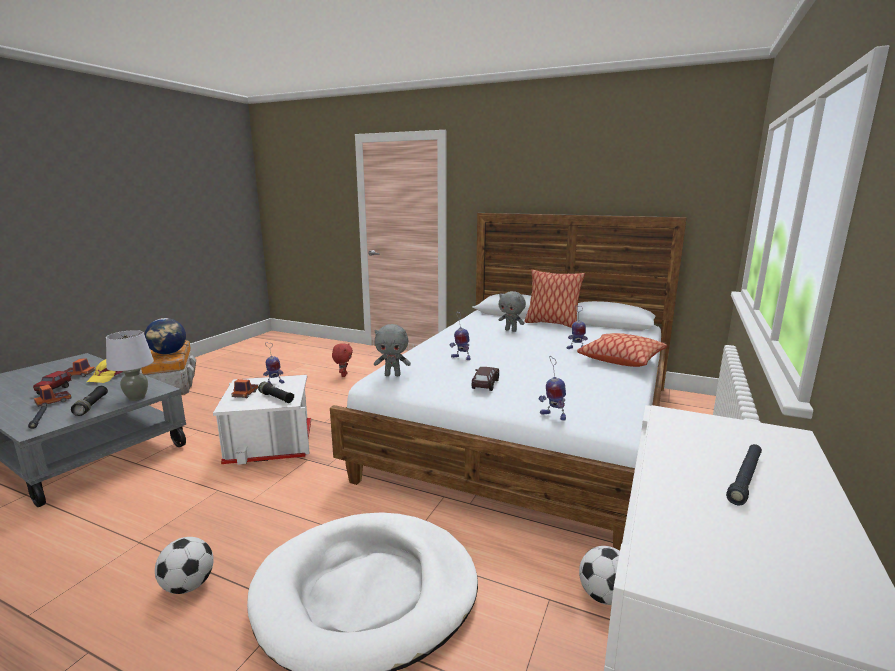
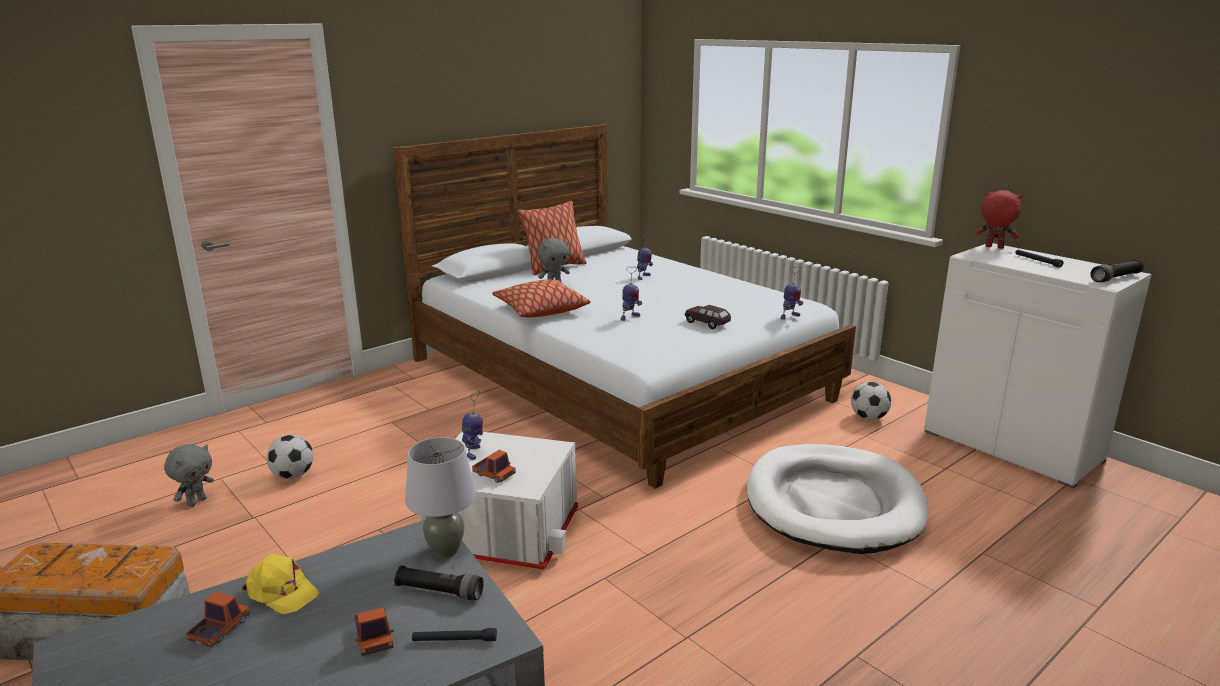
camera: 65 degrees left, 5 degrees up
toy truck [33,371,71,395] -> none
globe [145,318,186,354] -> none
football [155,537,214,594] -> football moved to [267,435,313,479]
black flashlight [258,382,294,403] -> black flashlight moved to [1090,260,1144,282]
red plush toy [332,343,353,377] -> red plush toy moved to [975,190,1022,249]
grey plush toy [374,324,411,376] -> grey plush toy moved to [164,444,214,507]
pillow [577,333,667,367] -> pillow moved to [492,279,591,318]

